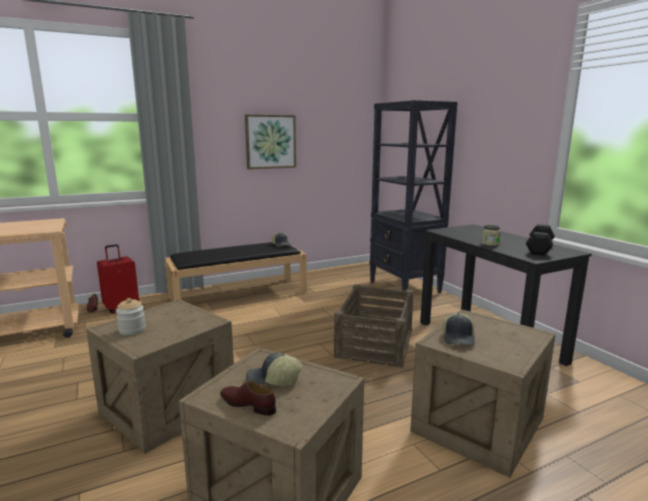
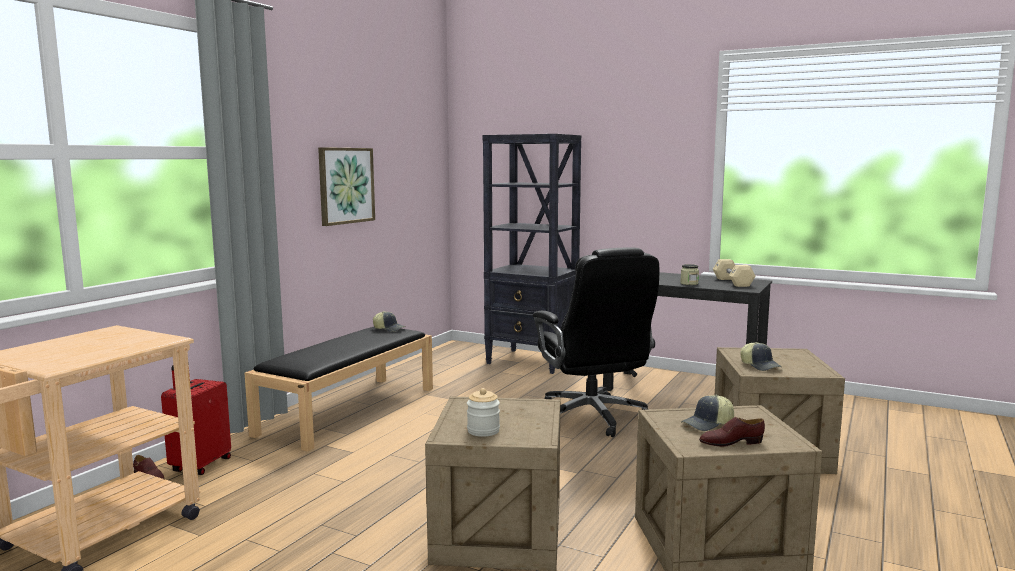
camera: 35 degrees left, 5 degrees down
crate [334,284,414,368] -> black office chair [533,247,659,437]
black dumbbell [526,224,555,256] -> beige dumbbell [713,259,755,287]

